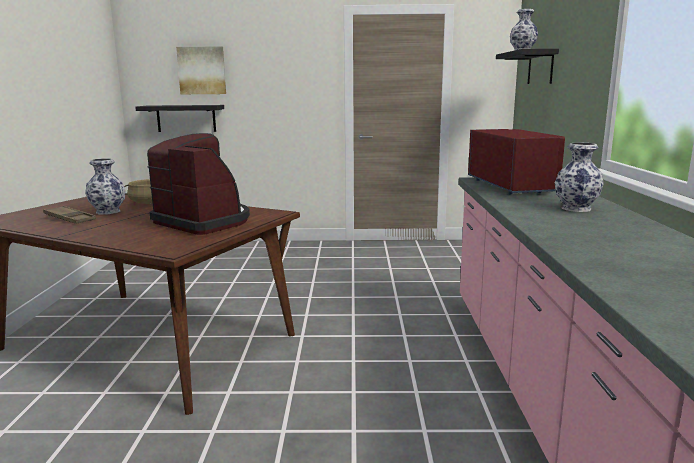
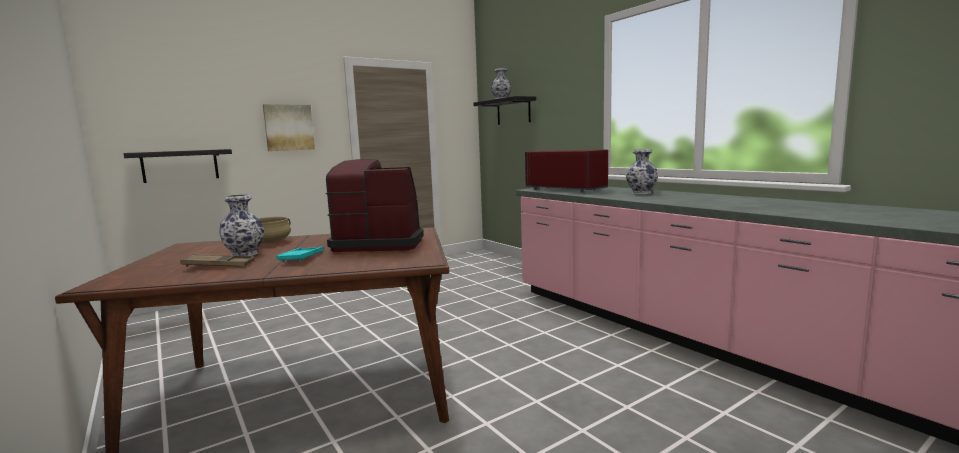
camera: 35 degrees left, 5 degrees down
picture [176,46,226,94] -> picture moved to [263,104,315,151]
none -> turquoise tray [276,246,324,262]

